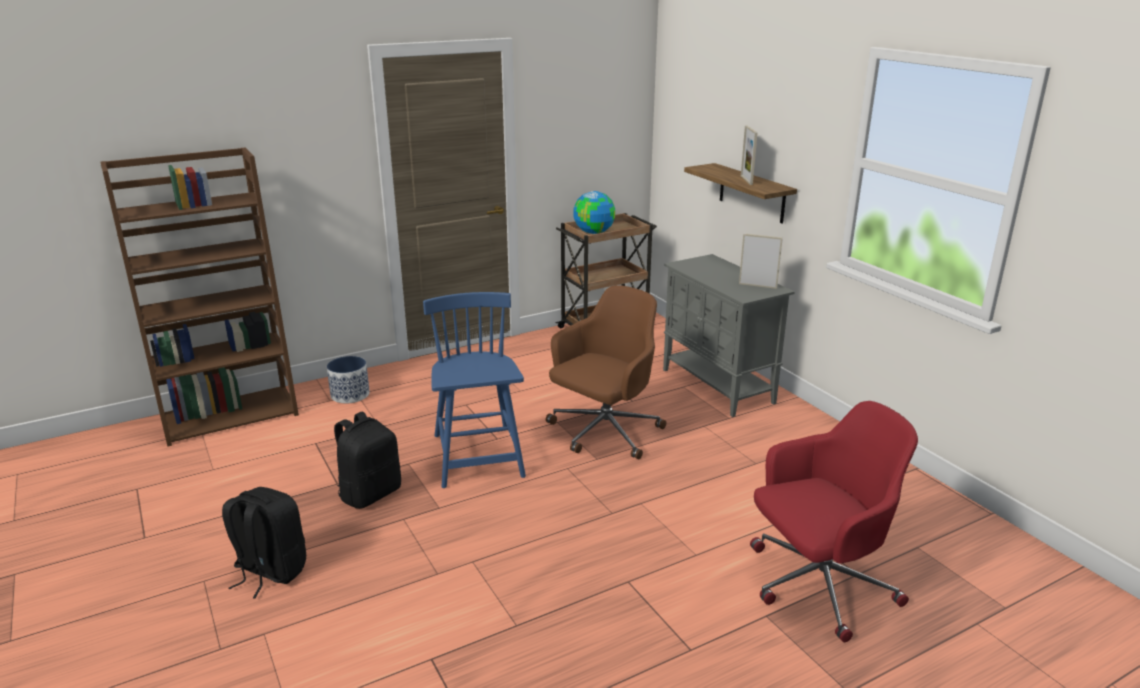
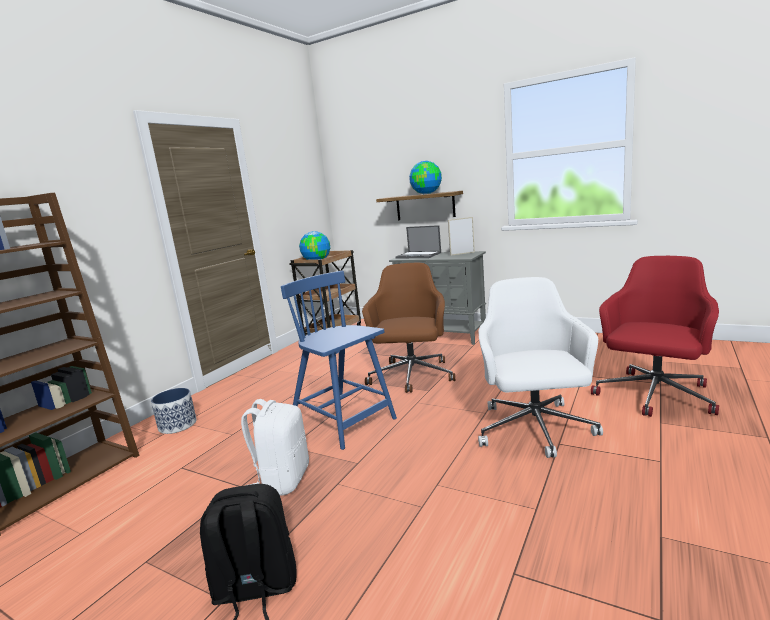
camera: 30 degrees left, 10 degrees down
black backpack [334,412,401,509] -> white backpack [241,399,309,495]
picture frame [741,125,758,185] -> globe [409,161,442,194]
none -> laptop [395,225,441,259]
none -> white office chair [478,277,603,458]

